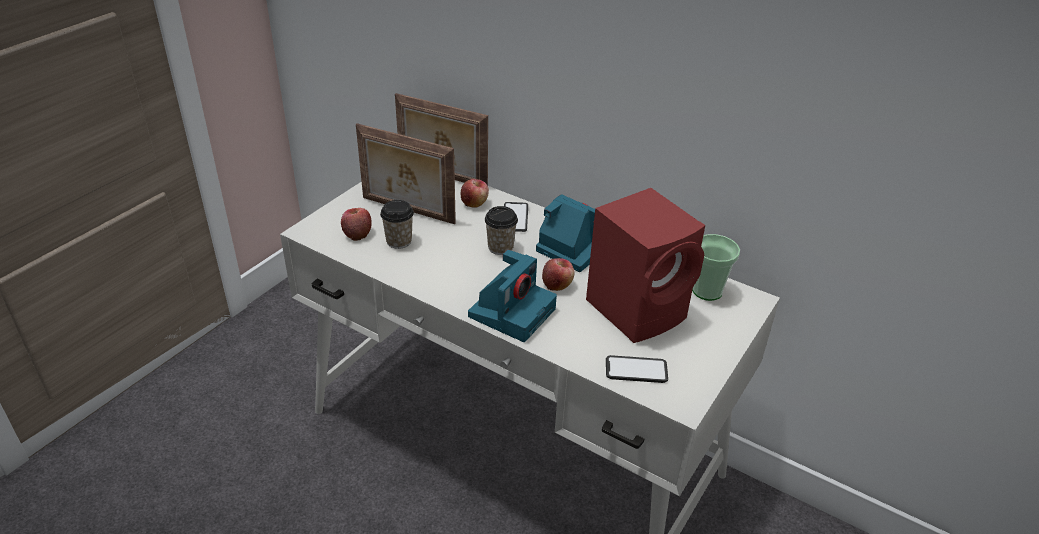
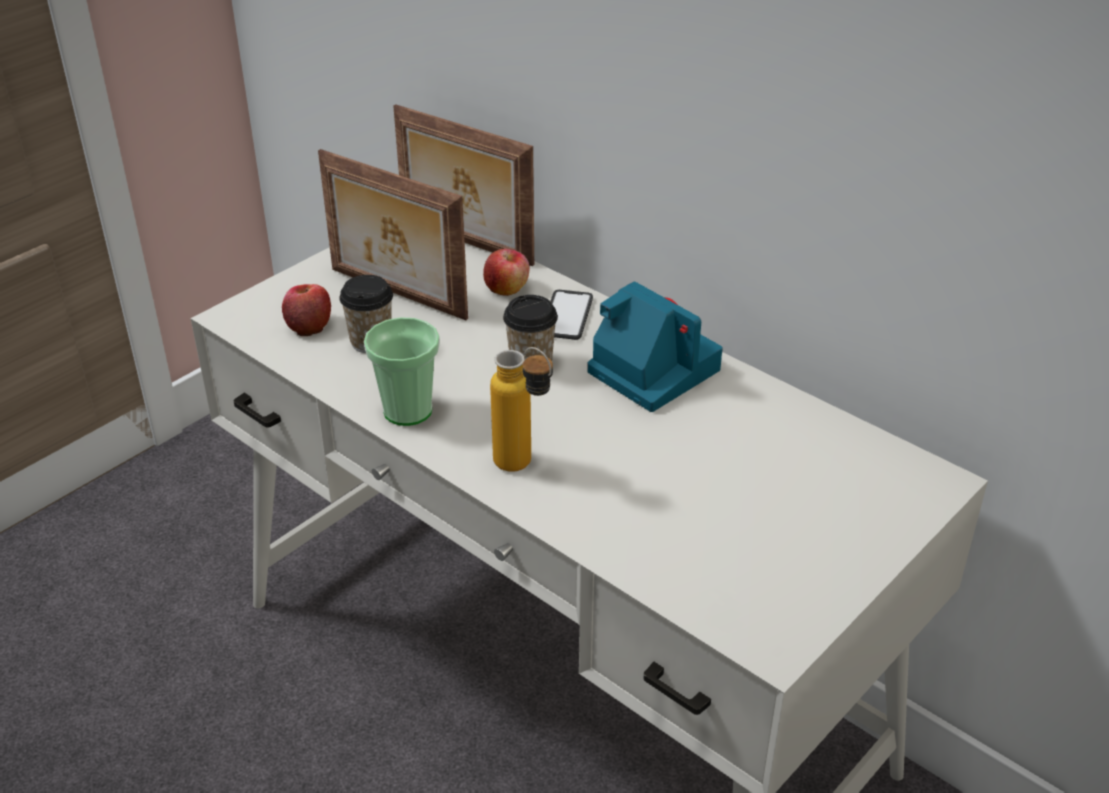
camera: 10 degrees right, 0 degrees up
camera [468,250,557,342] -> bottle [490,347,553,472]
apple [542,258,575,291] -> none
red speaker [586,188,705,343] -> none
phone [606,355,668,383] -> none
cup [692,234,740,301] -> cup moved to [364,317,440,426]

